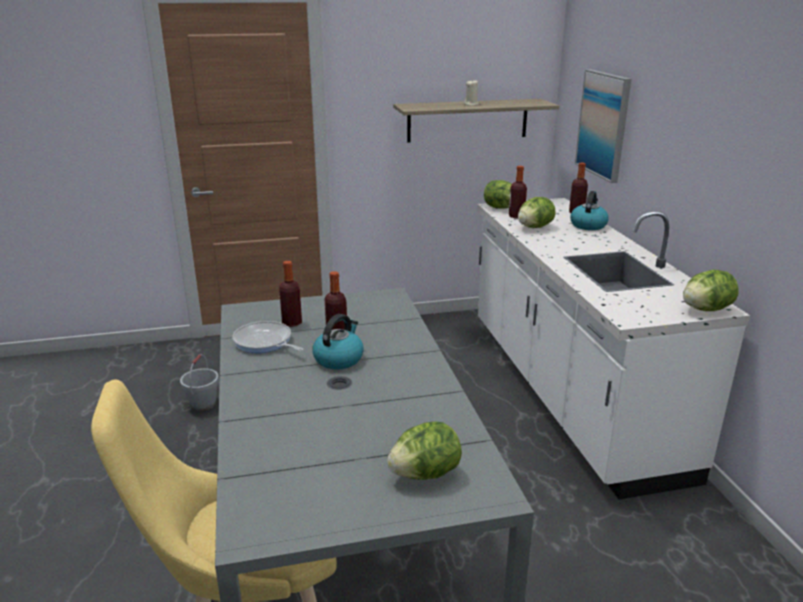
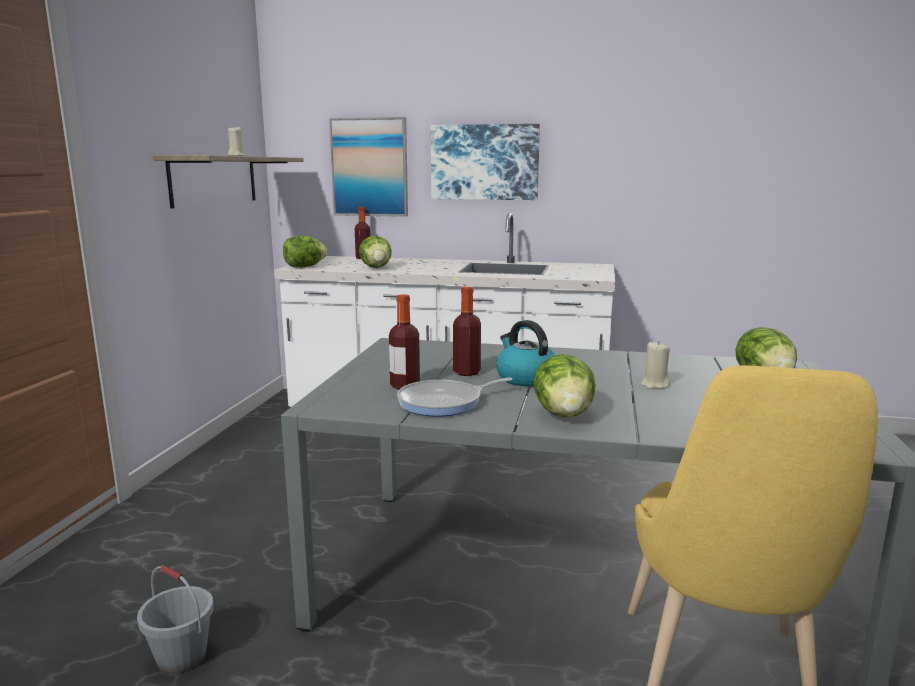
camera: 65 degrees left, 10 degrees down
bottle [509,166,527,218] -> none
kettle [570,191,609,230] -> none
lettuce [683,270,739,311] -> lettuce moved to [534,354,596,418]
none -> picture [431,124,540,200]
none -> beige candle [641,341,670,389]

